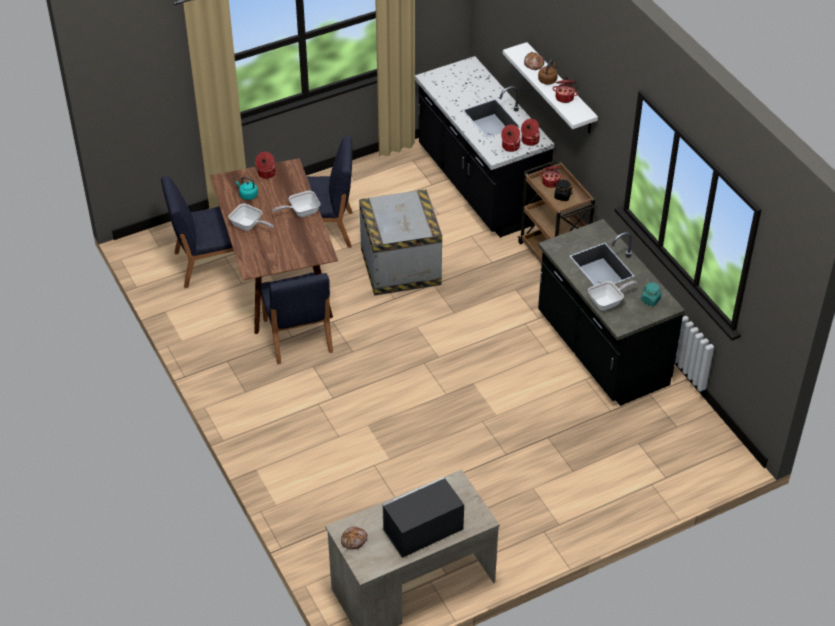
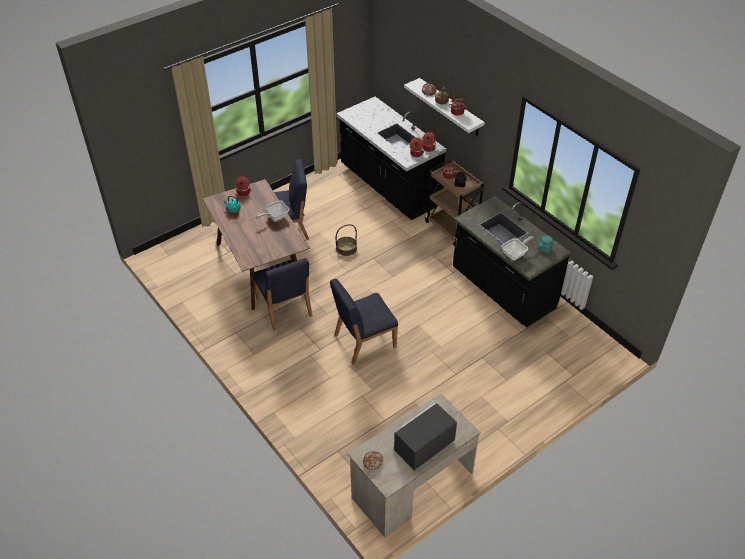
camera: 10 degrees left, 0 degrees up
blue chair [161,176,234,288] -> blue chair moved to [330,279,398,365]
frying pan [228,203,274,231] -> none
crate [359,189,442,296] -> basket [336,224,357,256]

